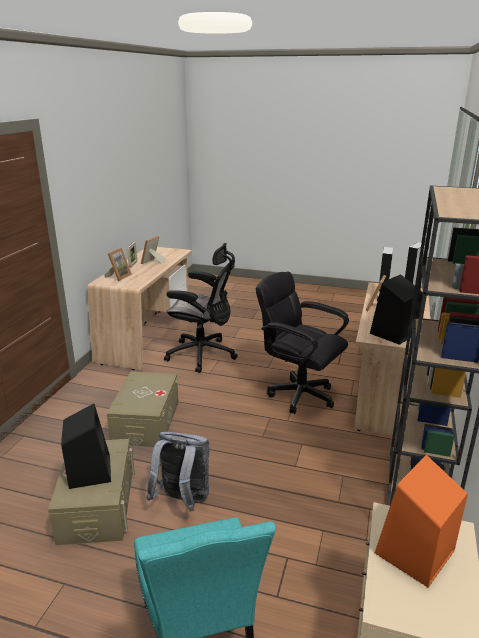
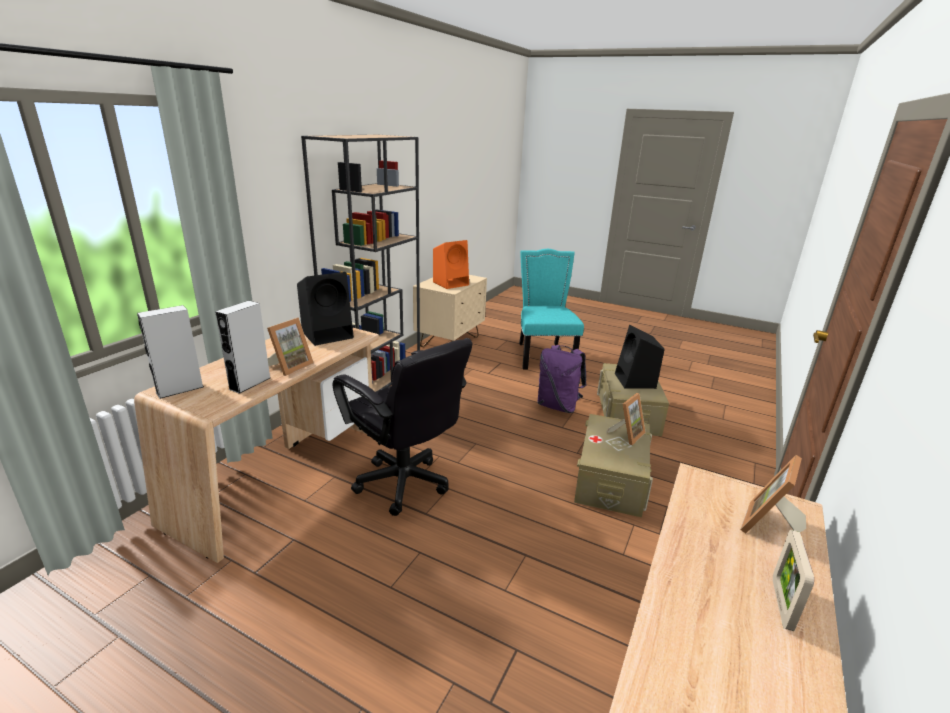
camera: 170 degrees left, 0 degrees up
picture frame [141,236,166,264] -> picture frame moved to [606,393,646,445]
grey backpack [147,432,209,512] -> purple backpack [537,345,586,413]
office chair [164,243,238,373] -> none

